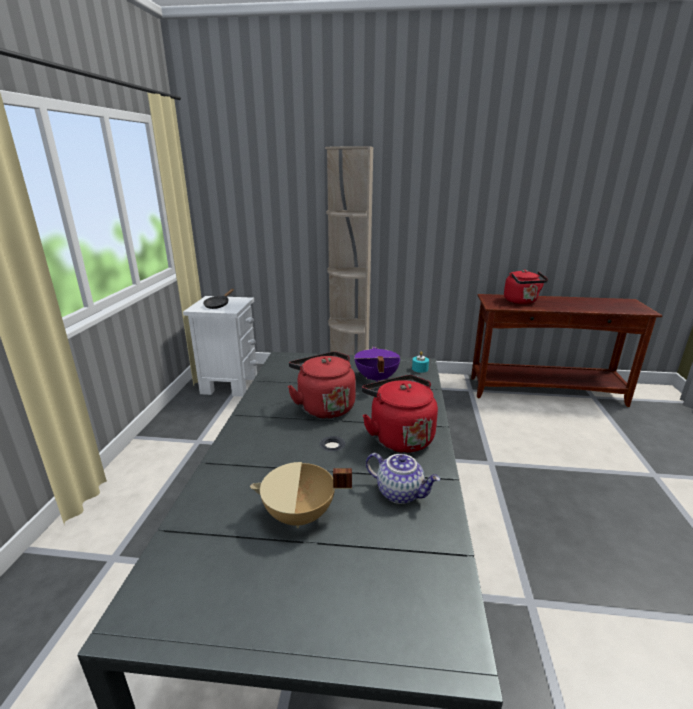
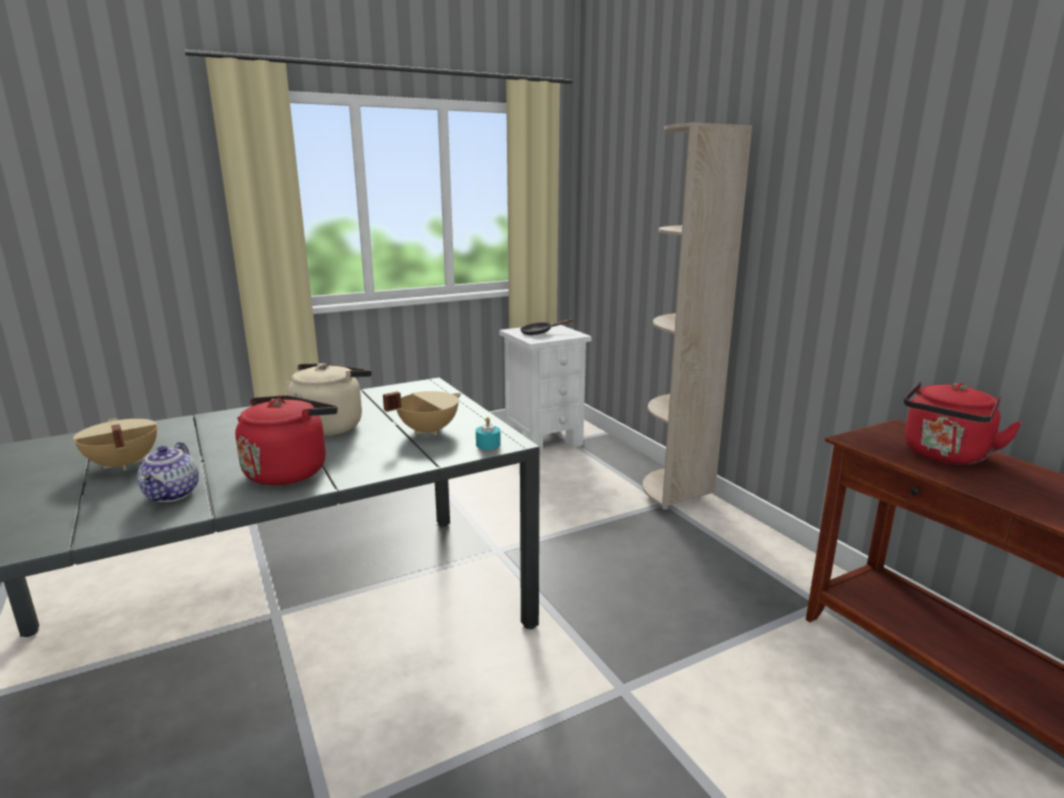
camera: 55 degrees right, 5 degrees down
red kettle [288,352,356,419] -> beige kettle [284,363,372,436]
purple cooking pot [354,347,400,382] -> beige cooking pot [383,391,461,435]

